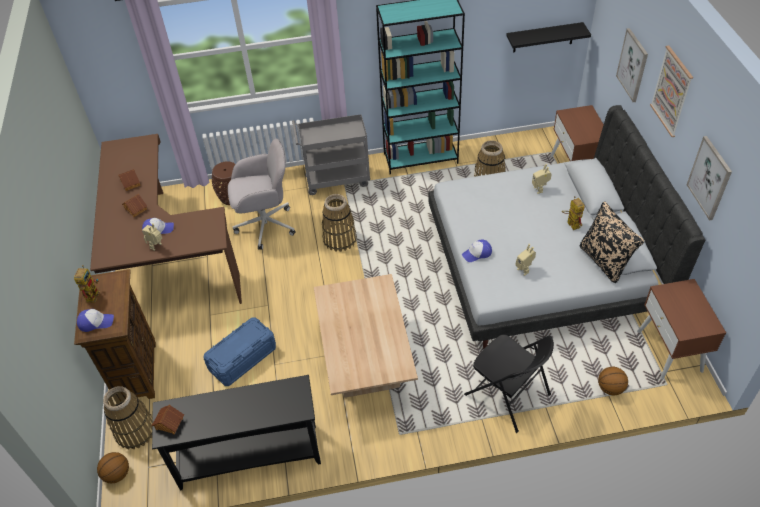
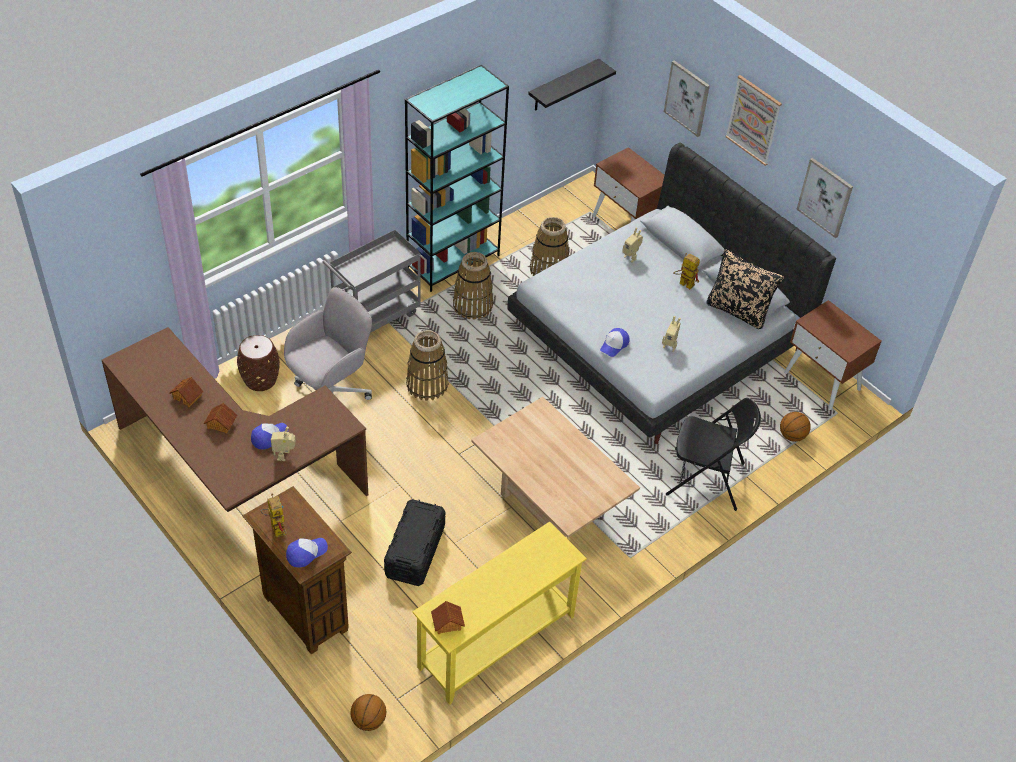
camera: 35 degrees left, 0 degrees up
basket [103,386,153,449] -> basket moved to [453,252,493,319]
black console table [152,375,321,491] -> yellow console table [413,521,587,705]
blue storage box [203,317,276,386] -> black storage box [384,499,445,586]

